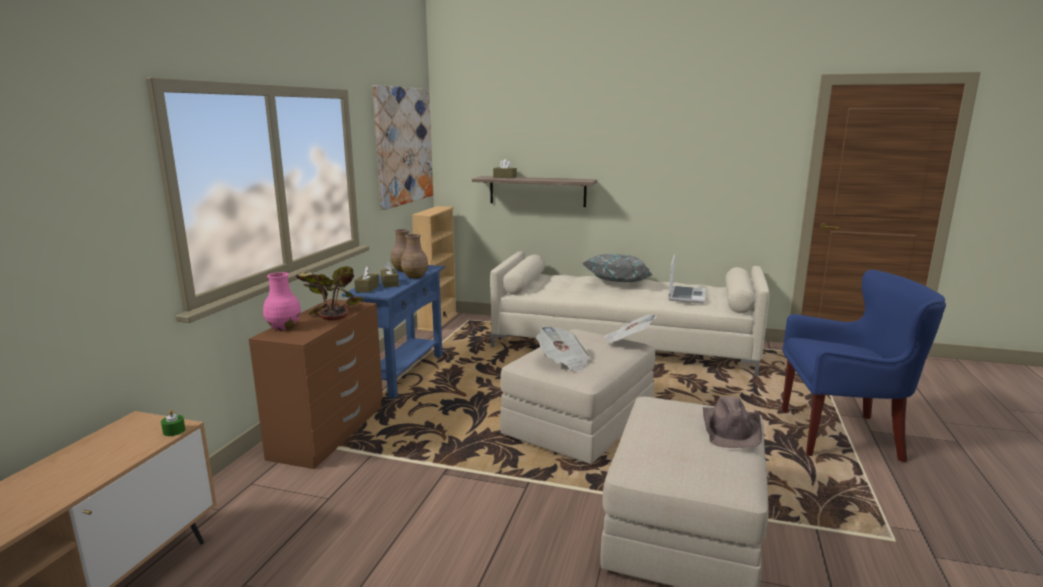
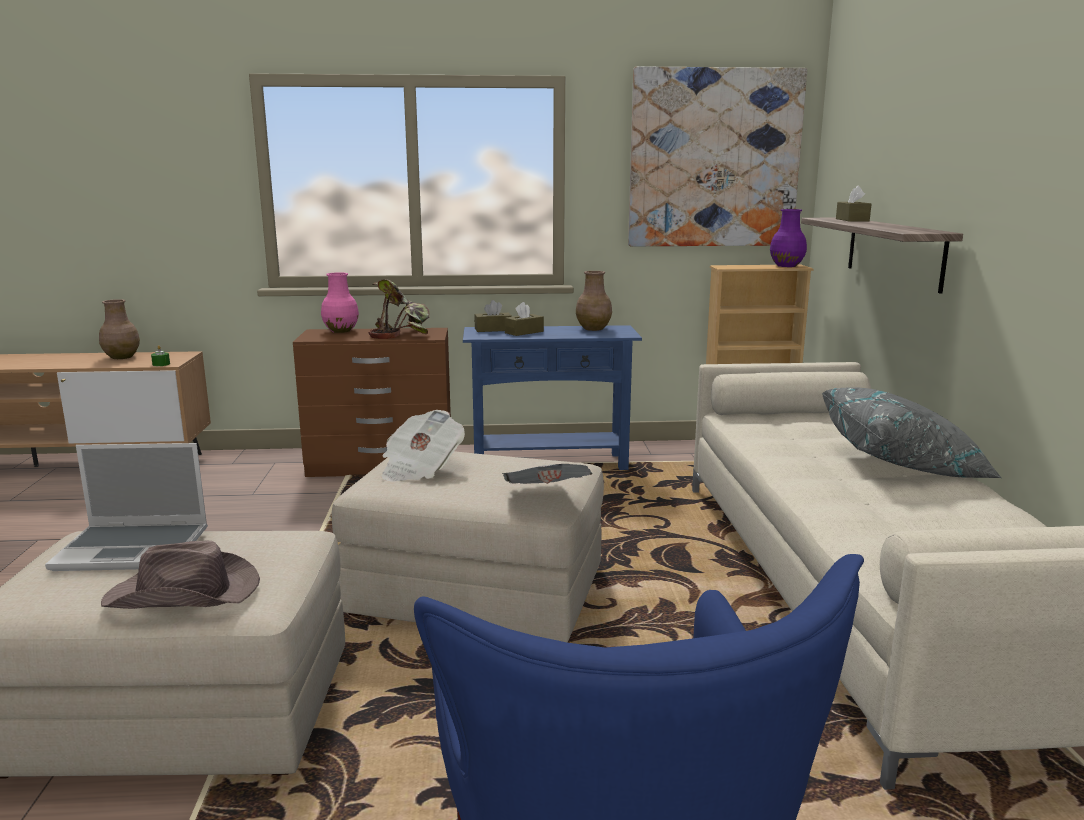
camera: 70 degrees right, 0 degrees up
brown vase [401,234,428,279] -> brown vase moved to [99,299,140,359]
laptop [668,255,706,303] -> laptop moved to [45,443,208,571]
none -> purple vase [770,209,807,267]

